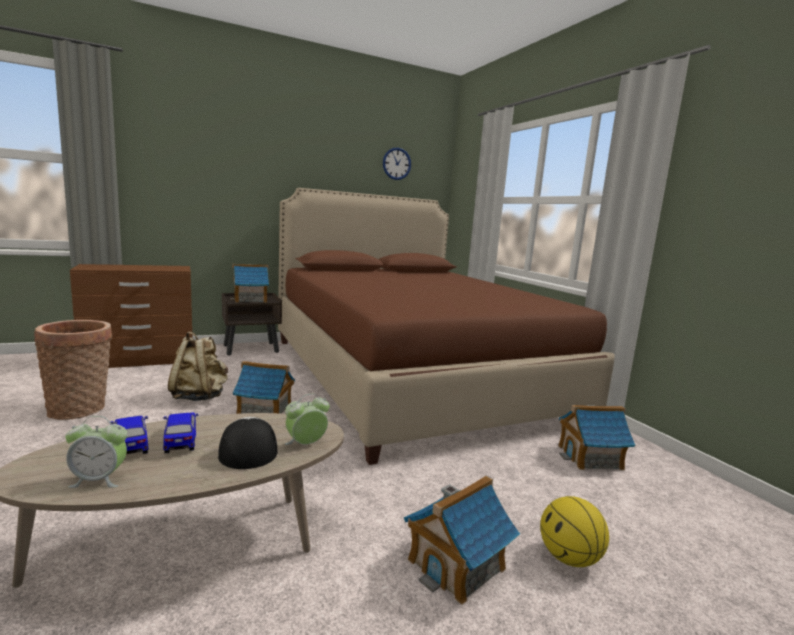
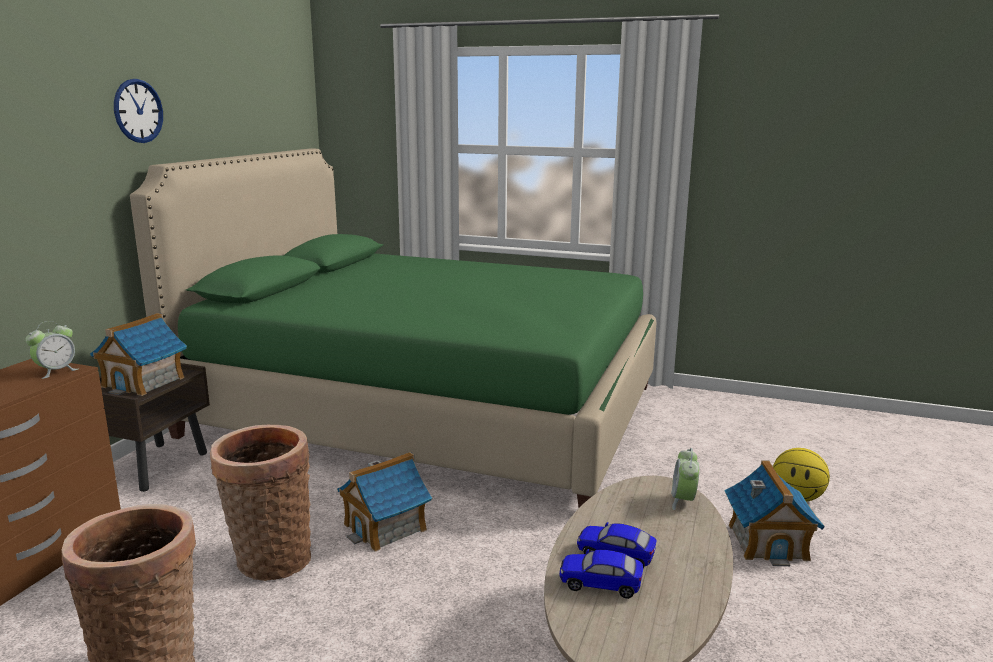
camera: 45 degrees left, 5 degrees up
alarm clock [65,416,127,488] -> alarm clock moved to [26,321,78,379]
beige backpack [168,331,228,401] -> basket [210,425,311,581]
cap [218,417,277,469] -> none
brown bed [278,188,615,465] -> green bed [130,148,657,508]
wall clock [383,148,411,180] -> wall clock moved to [114,79,163,143]
toy house [558,405,635,470] -> none

